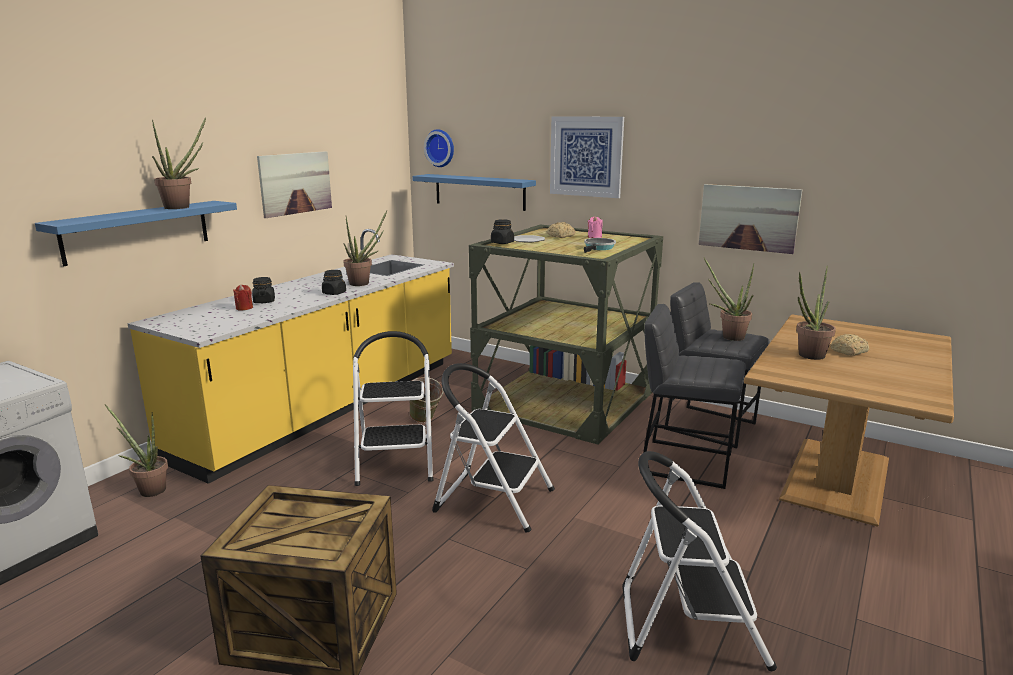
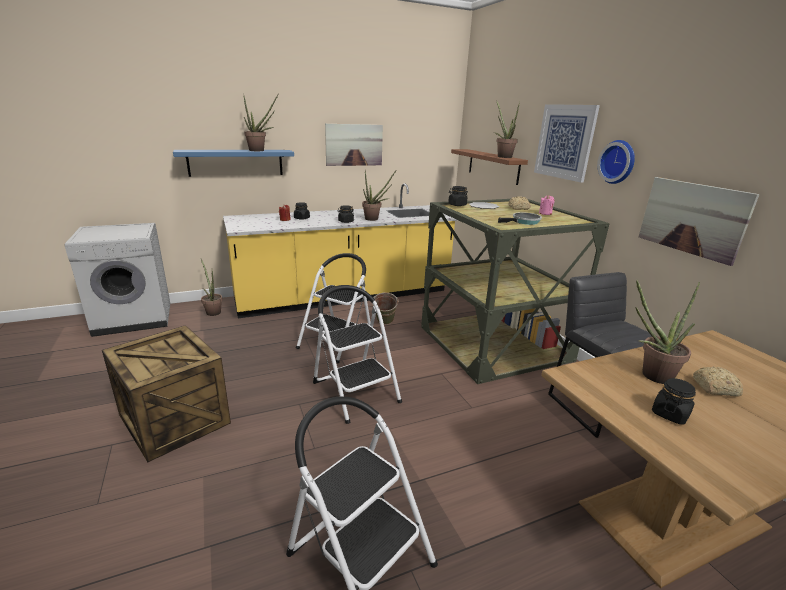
camera: 35 degrees right, 5 degrees up
blue shelf [412,174,536,211] -> brown shelf [451,149,528,185]
wall clock [424,129,454,167] -> wall clock moved to [597,140,635,184]
grey stool [643,304,746,489] -> none
potted plant [704,258,754,341] -> potted plant moved to [494,100,520,158]
none -> black jar [652,378,696,424]

